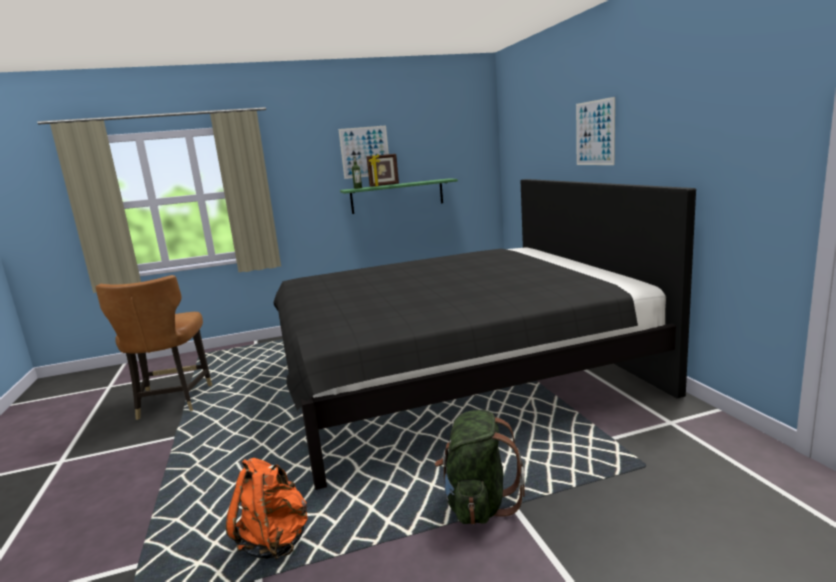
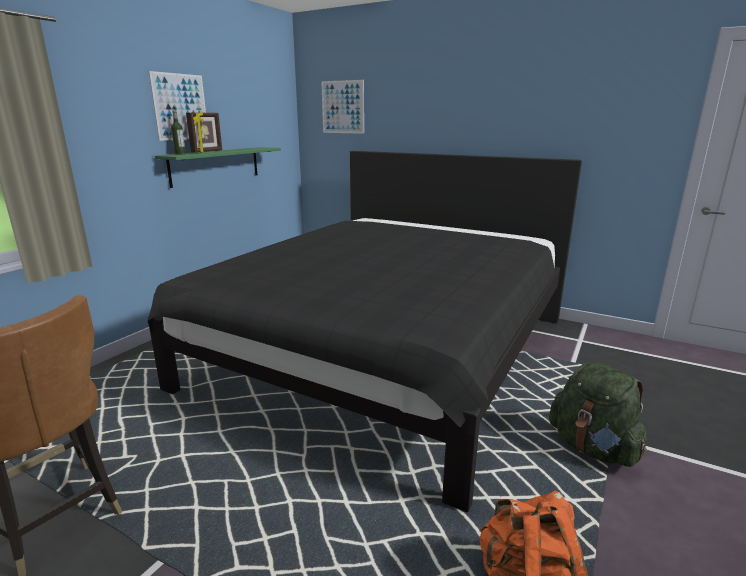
camera: 45 degrees left, 5 degrees up
picture [576,97,615,165] -> picture moved to [321,80,364,134]

